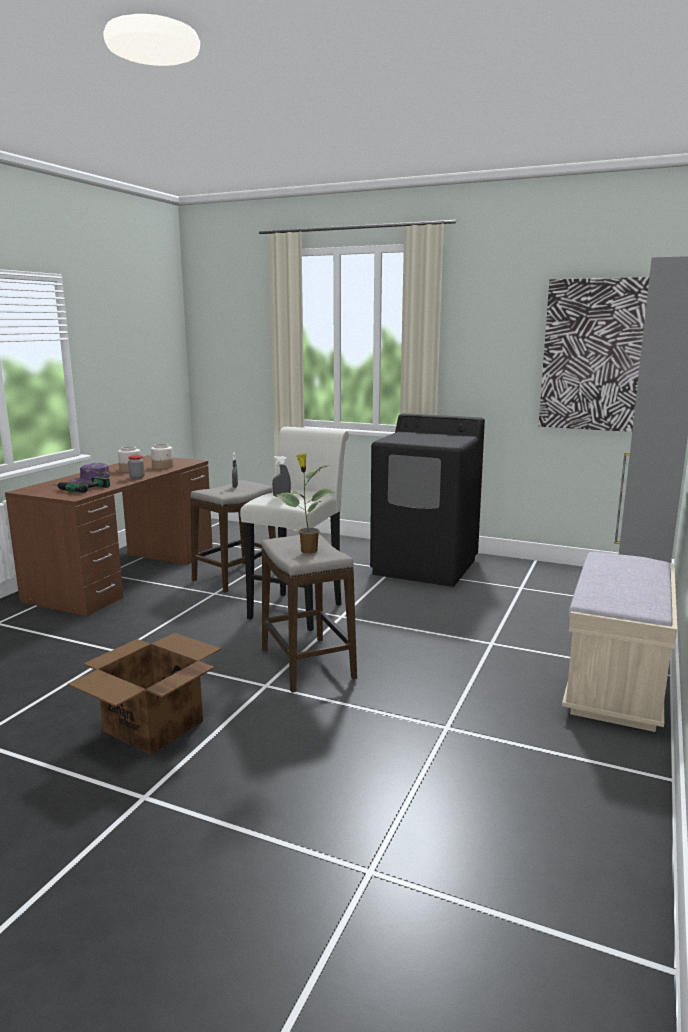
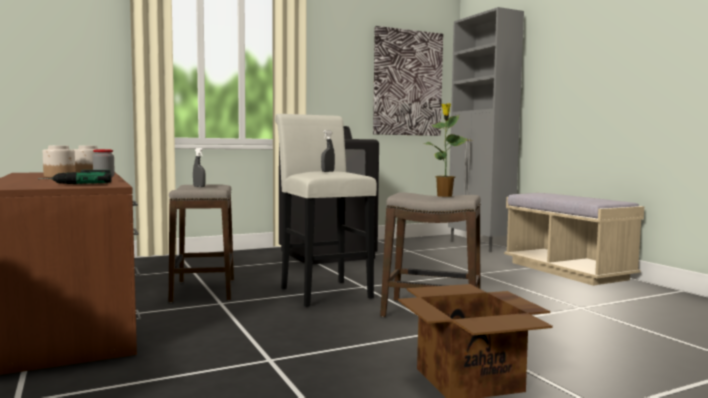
camera: 50 degrees left, 10 degrees down
purple cap [69,463,110,483] -> none

